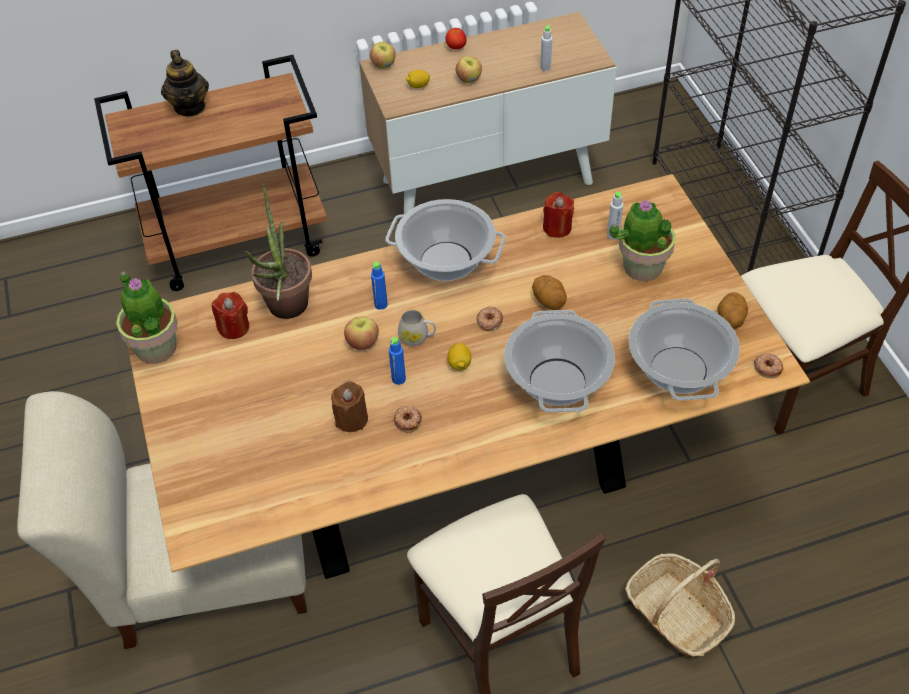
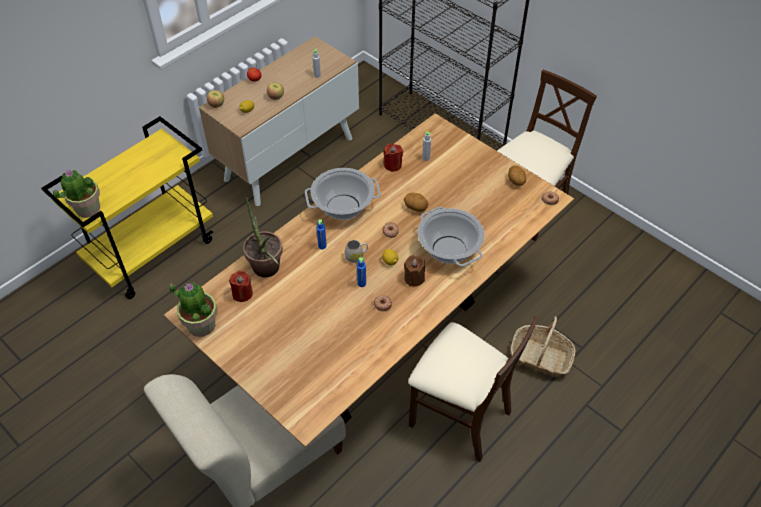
camera: 30 degrees left, 0 degrees up
brown cart [94,55,327,291] -> yellow cart [41,116,213,299]
teapot [161,50,209,117] -> none
brown candle [331,381,368,432] -> brown candle moved to [404,256,425,286]
apple [344,317,379,350] -> none
potted plant [609,200,676,281] -> potted plant moved to [53,170,100,218]
cooking pot [629,298,740,401] -> none

